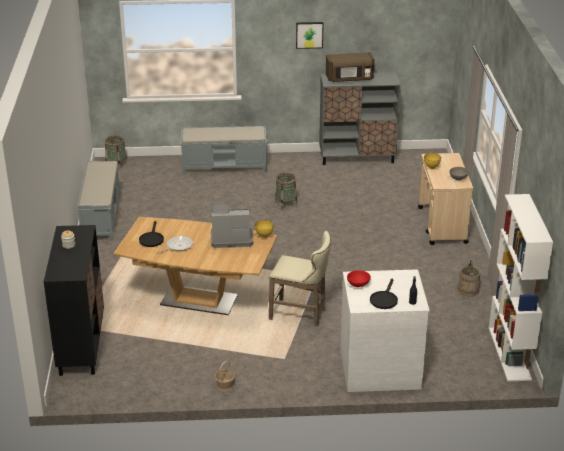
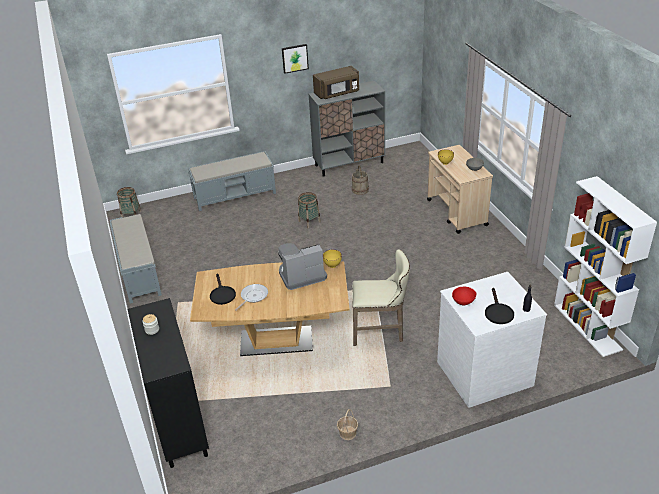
camera: 15 degrees left, 5 degrees up
beige bucket [458,260,480,297] -> beige bucket moved to [352,166,369,195]

